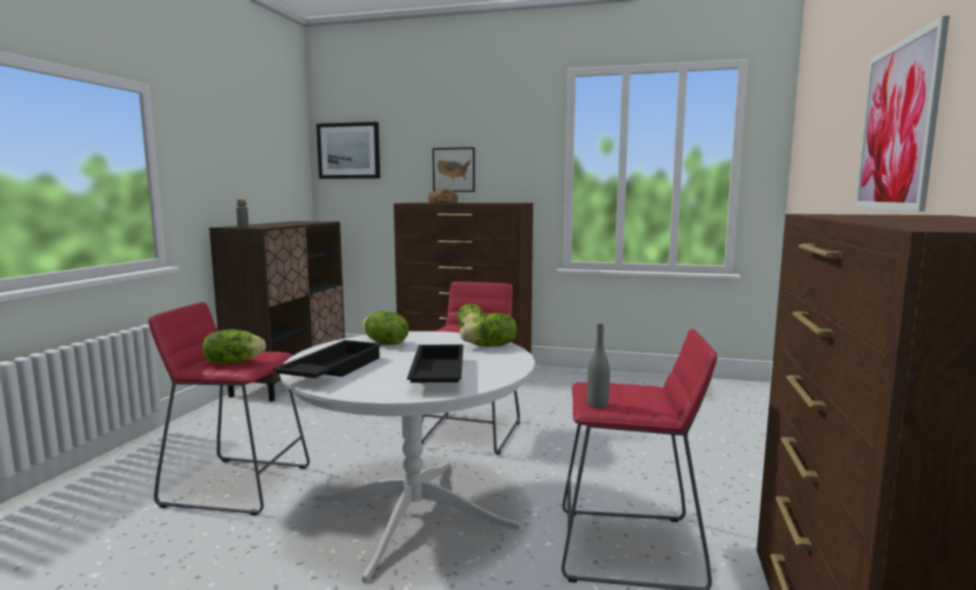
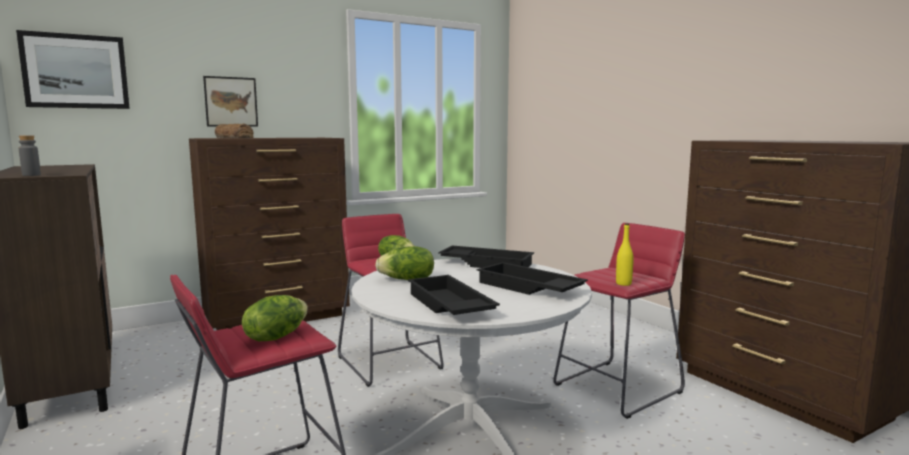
camera: 45 degrees left, 0 degrees up
lettuce [460,313,517,347] -> black tray [438,245,534,268]
grey bottle [587,324,610,408] -> yellow bottle [616,223,634,286]
picture [854,15,950,212] -> none

